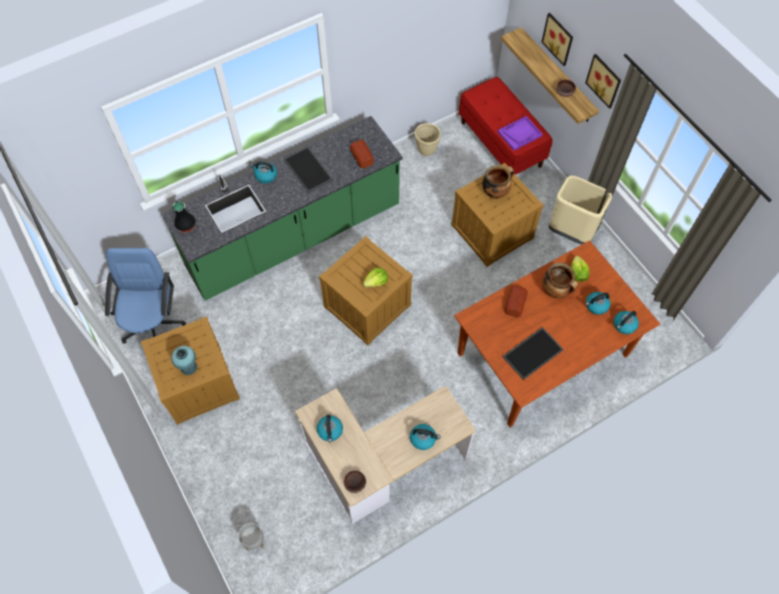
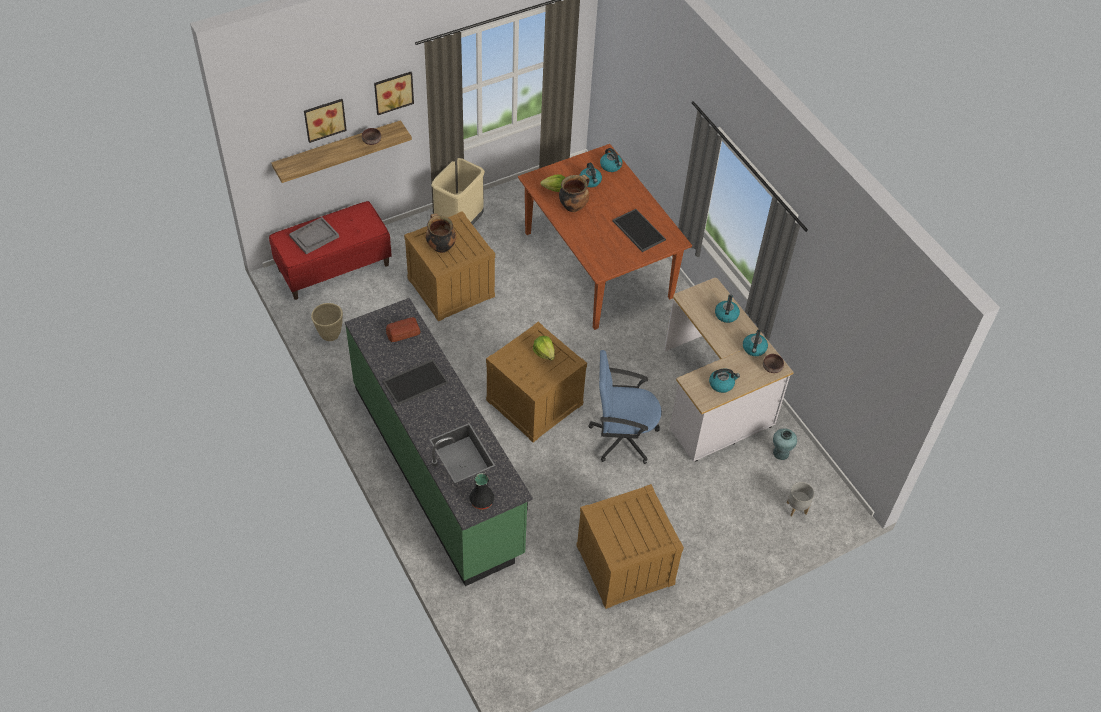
camera: 90 degrees left, 10 degrees down
blue office chair [105,248,186,343] -> blue office chair moved to [588,350,662,464]
turquoise vase [171,346,197,375] -> turquoise vase moved to [773,429,797,460]
kettle [250,161,277,183] -> kettle moved to [743,330,768,356]
purple tray [498,116,542,151] -> none
bread [504,286,528,317] -> none
none -> grey tray [289,217,339,254]

